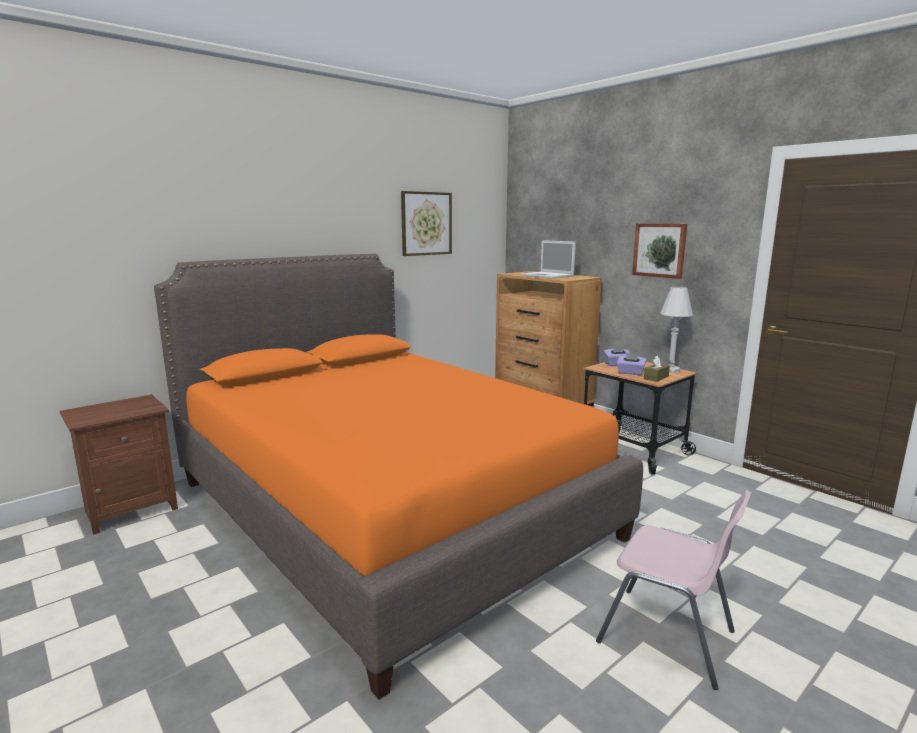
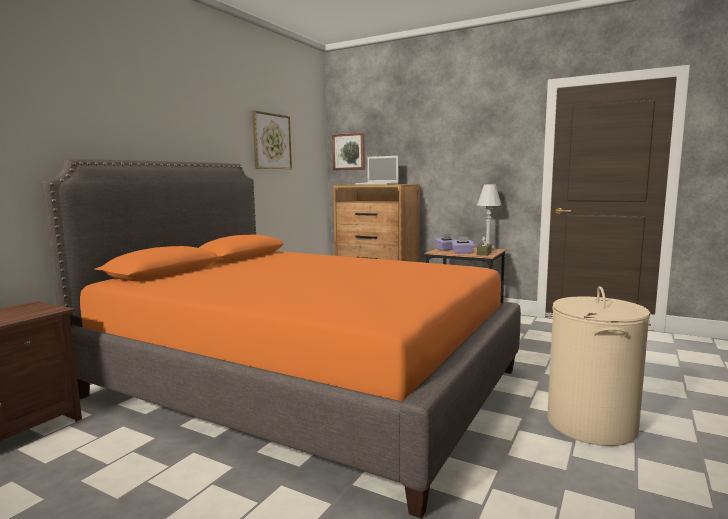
camera: 20 degrees left, 5 degrees down
pink chair [596,490,751,690] -> beige laundry basket [547,286,651,446]
picture [632,223,687,279] -> picture moved to [332,132,365,170]

